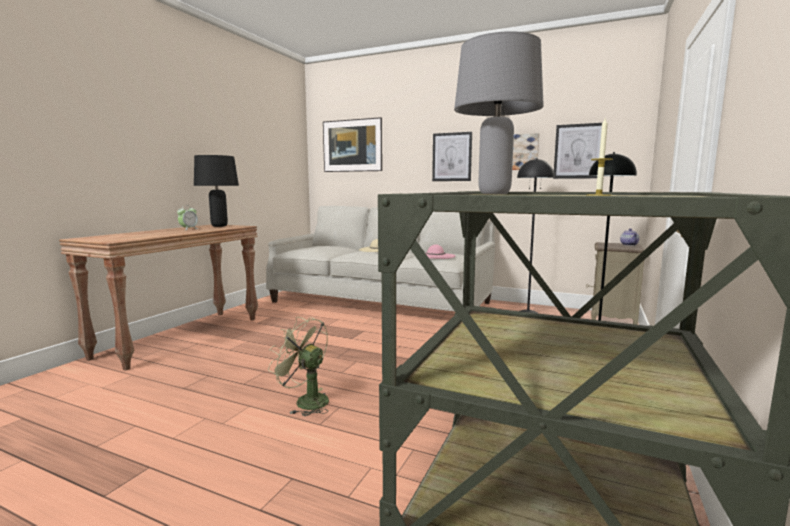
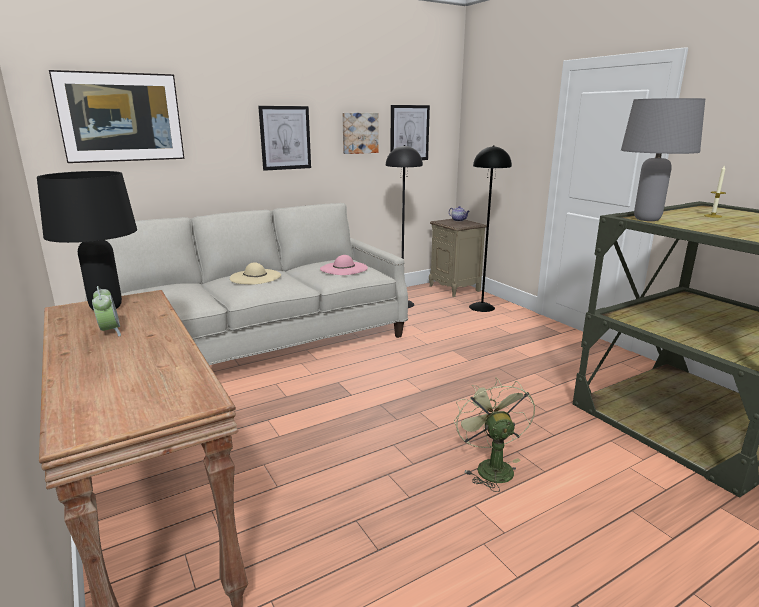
camera: 55 degrees left, 10 degrees up
green fan [268,317,329,416] -> green fan turned 105 degrees clockwise [454,377,535,492]

